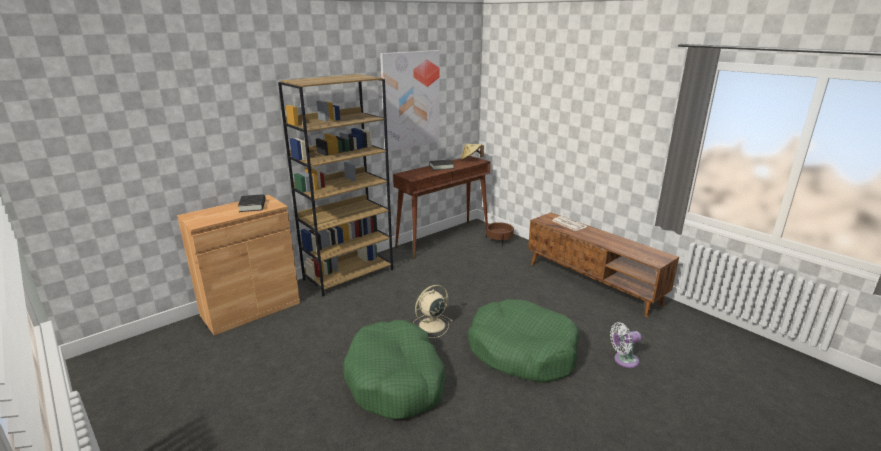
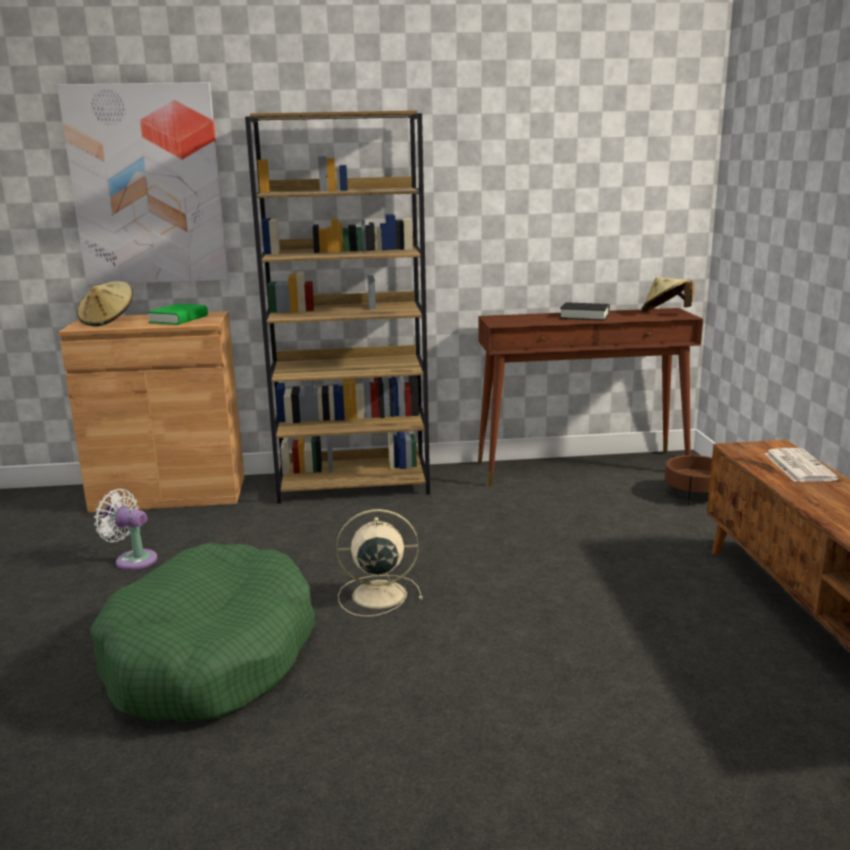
camera: 35 degrees right, 5 degrees down
black book [238,194,266,212] -> green book [147,304,208,325]
picture [380,50,440,152] -> picture moved to [57,82,229,285]
green dog bed [468,299,580,383] -> none
white fan [610,322,641,368] -> white fan moved to [94,489,157,570]
none -> beige hat [77,281,133,326]

